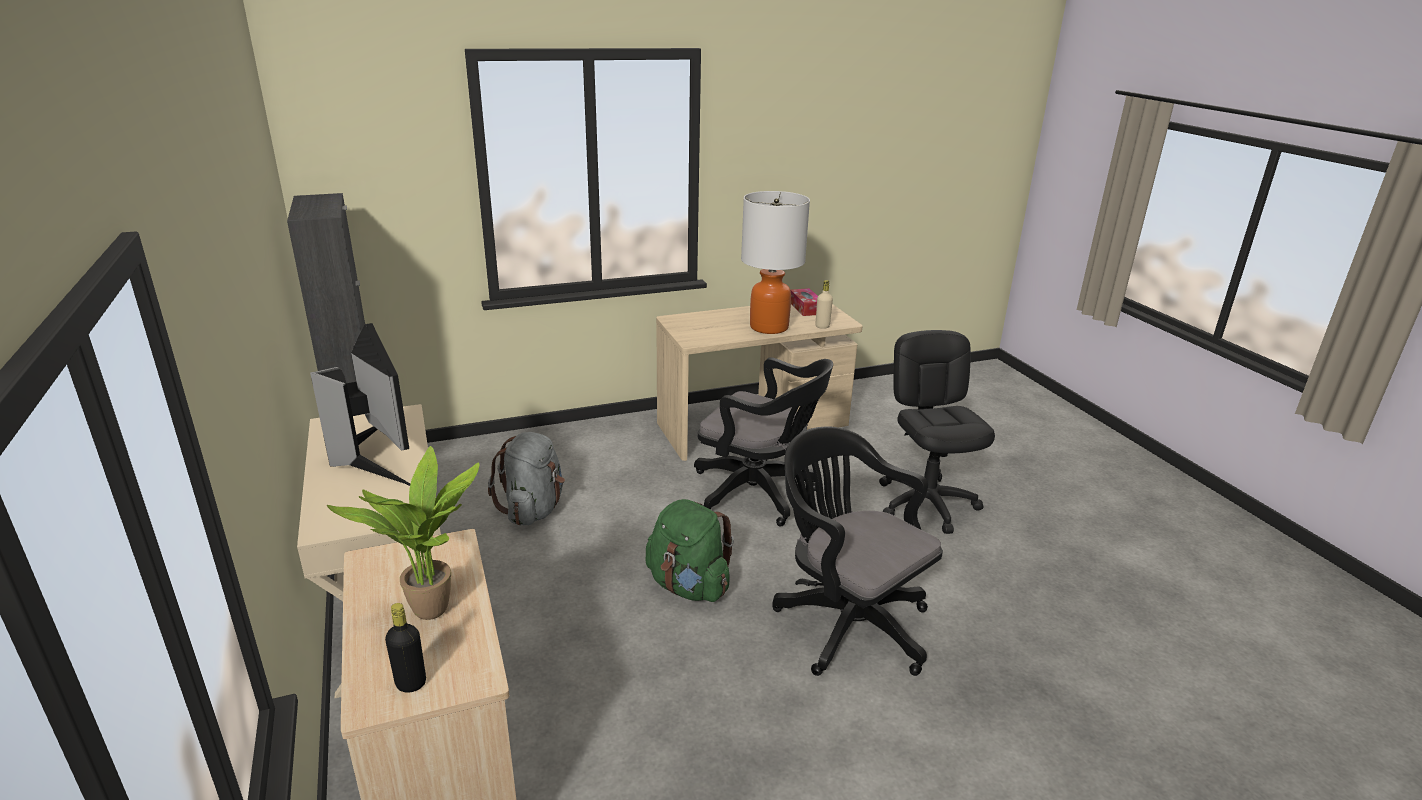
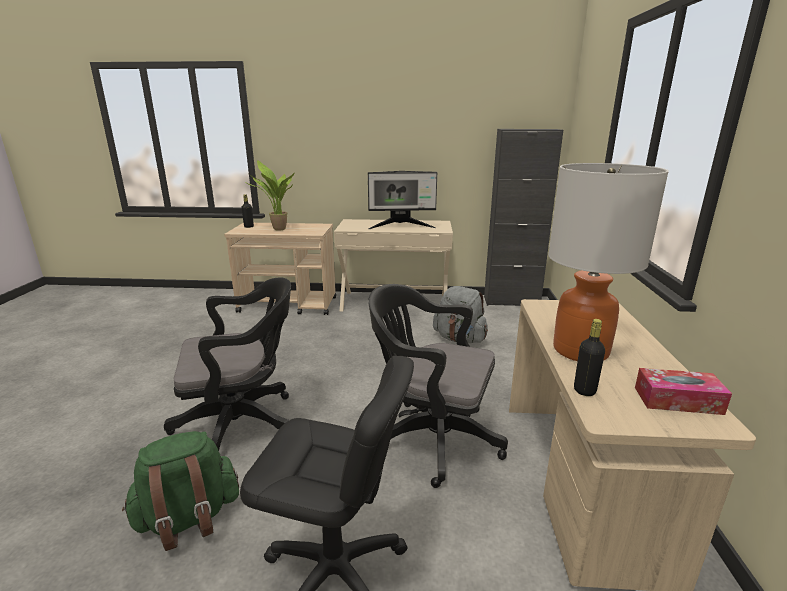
camera: 115 degrees right, 5 degrees down
green backpack [645,499,734,602] -> green backpack moved to [122,431,239,551]
black office chair [694,357,833,527] -> black office chair turned 60 degrees clockwise [368,284,508,488]
beige bottle [815,280,833,329] -> black bottle [574,319,605,396]

